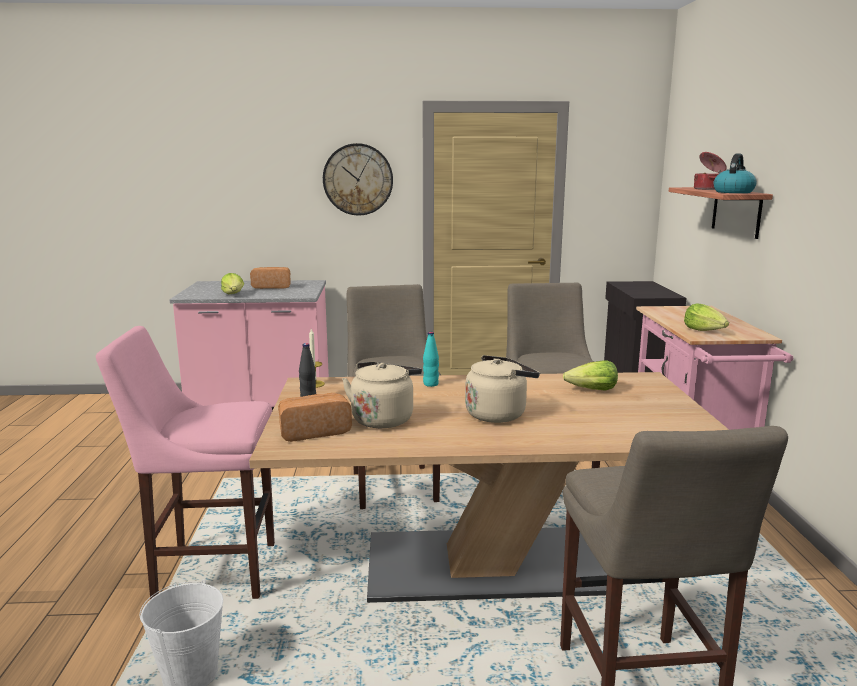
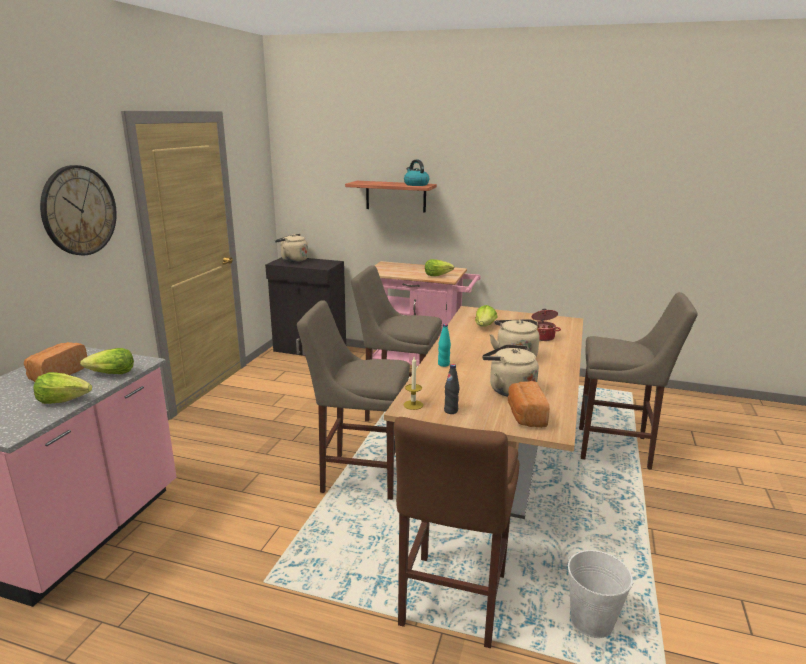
camera: 70 degrees left, 5 degrees up
pink stool [96,326,275,599] -> brown stool [394,417,519,648]
cooking pot [694,152,727,190] -> cooking pot moved to [532,309,561,341]
none -> lettuce [80,348,134,374]
none -> beige kettle [275,234,308,262]

